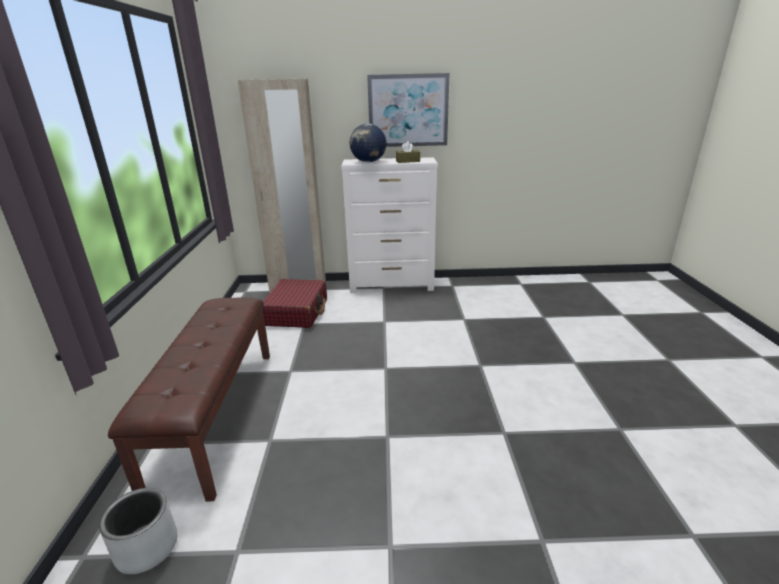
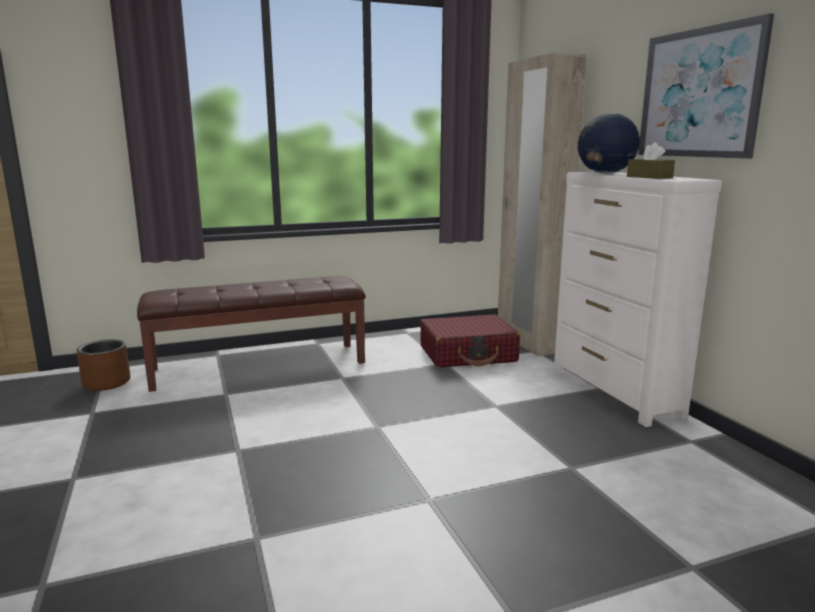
camera: 70 degrees right, 10 degrees down
grey planter [99,488,177,574] -> brown planter [77,339,130,391]

